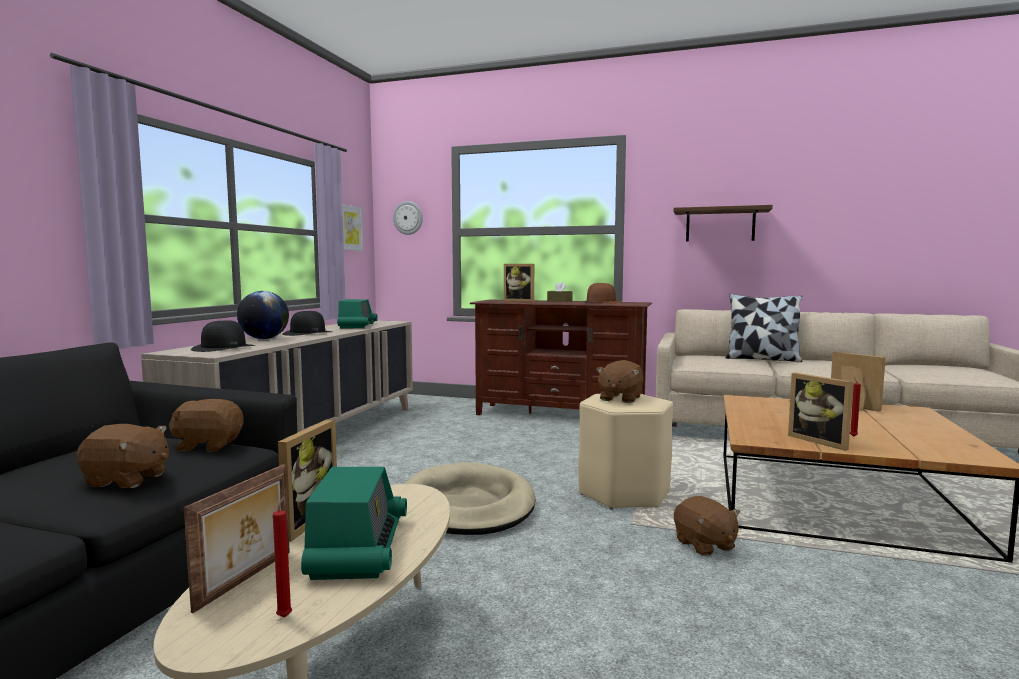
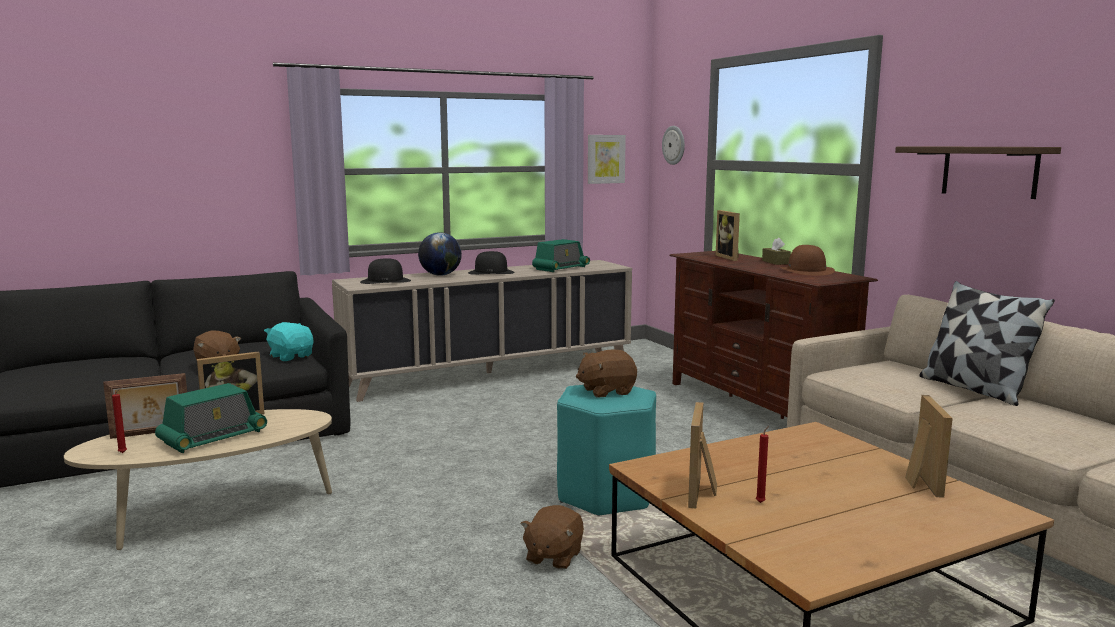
camera: 45 degrees right, 5 degrees up
brown plush toy [169,399,244,452] -> turquoise plush toy [264,322,313,361]
beige dog bed [404,462,536,535] -> none
beige stool [578,393,673,510] -> turquoise stool [557,385,656,516]

